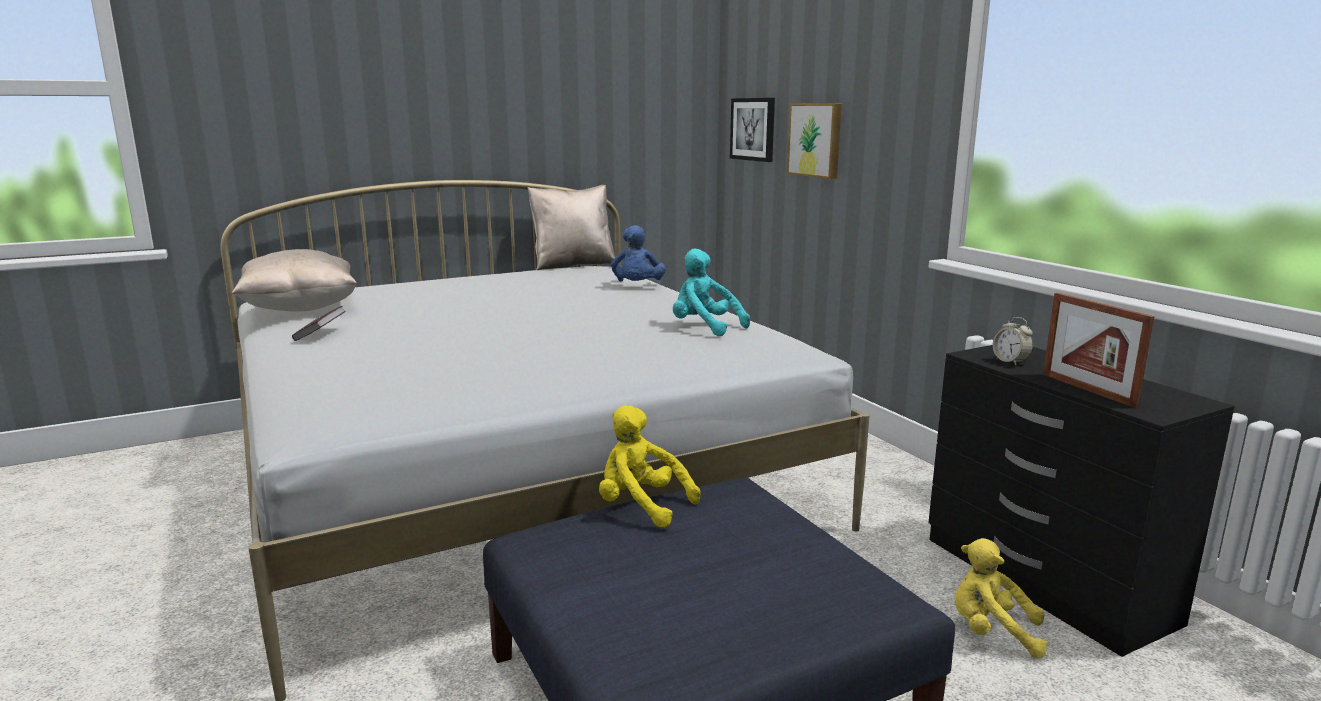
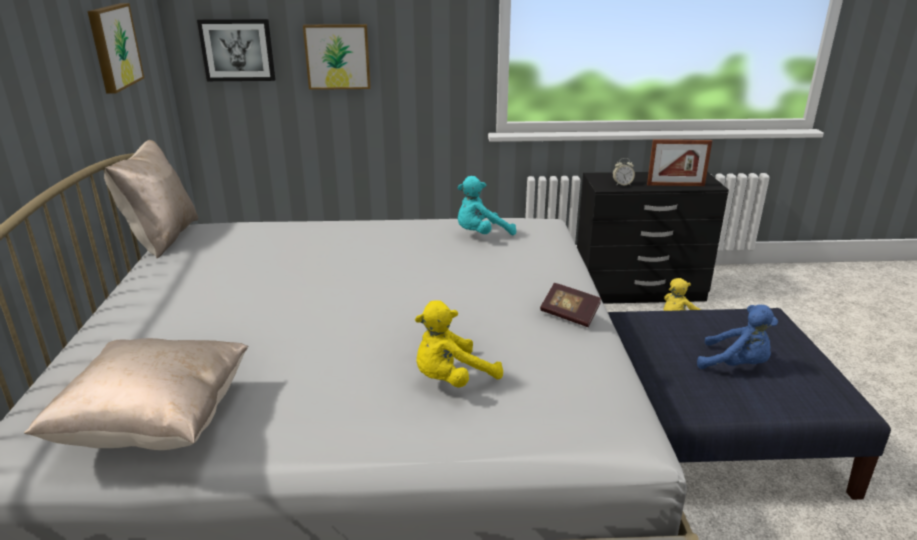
camera: 65 degrees left, 10 degrees up
book [292,306,346,341] -> book moved to [540,283,601,327]
yellow plush toy [599,405,701,528] -> yellow plush toy moved to [415,300,503,388]
blue plush toy [611,225,666,281] -> blue plush toy moved to [697,305,778,369]
none -> picture [88,3,144,94]

